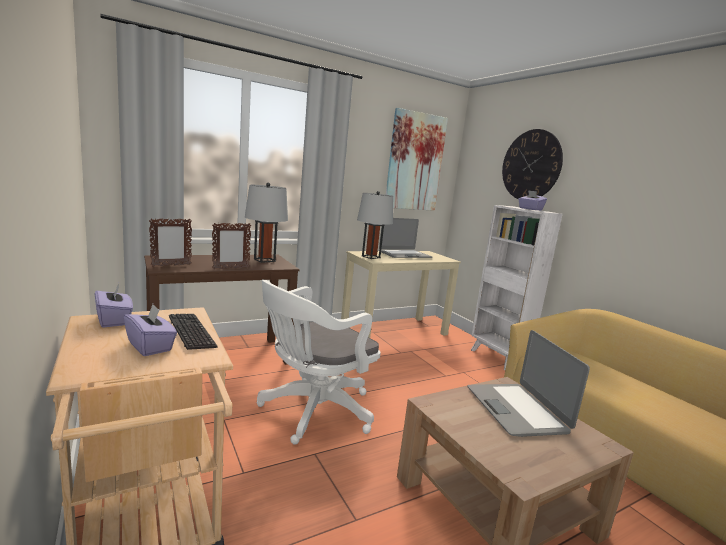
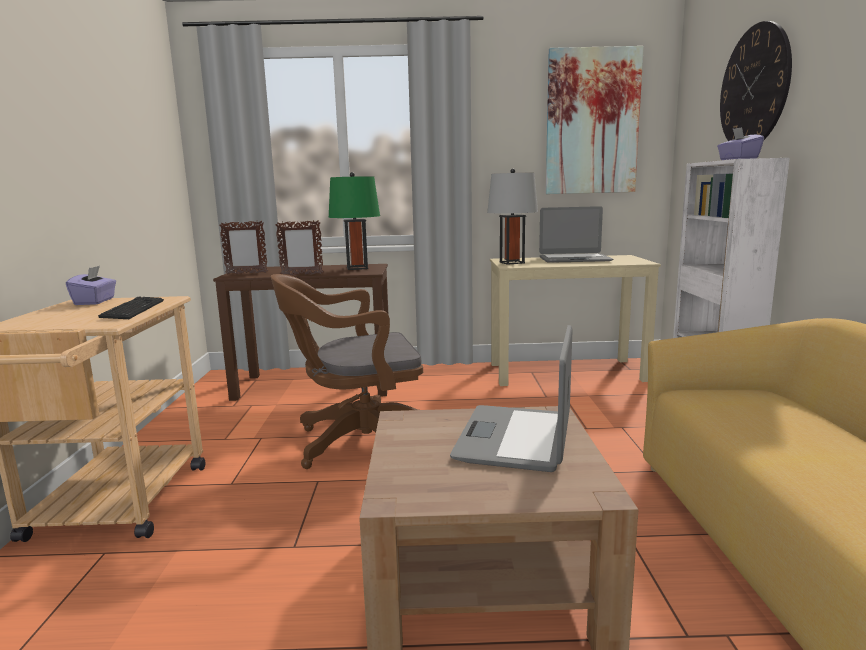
camera: 30 degrees right, 0 degrees up
purple tissue box [124,304,177,356] -> none
grey table lamp [245,182,288,263] -> green table lamp [328,172,380,270]
white office chair [257,280,381,444] -> brown office chair [270,274,423,469]

